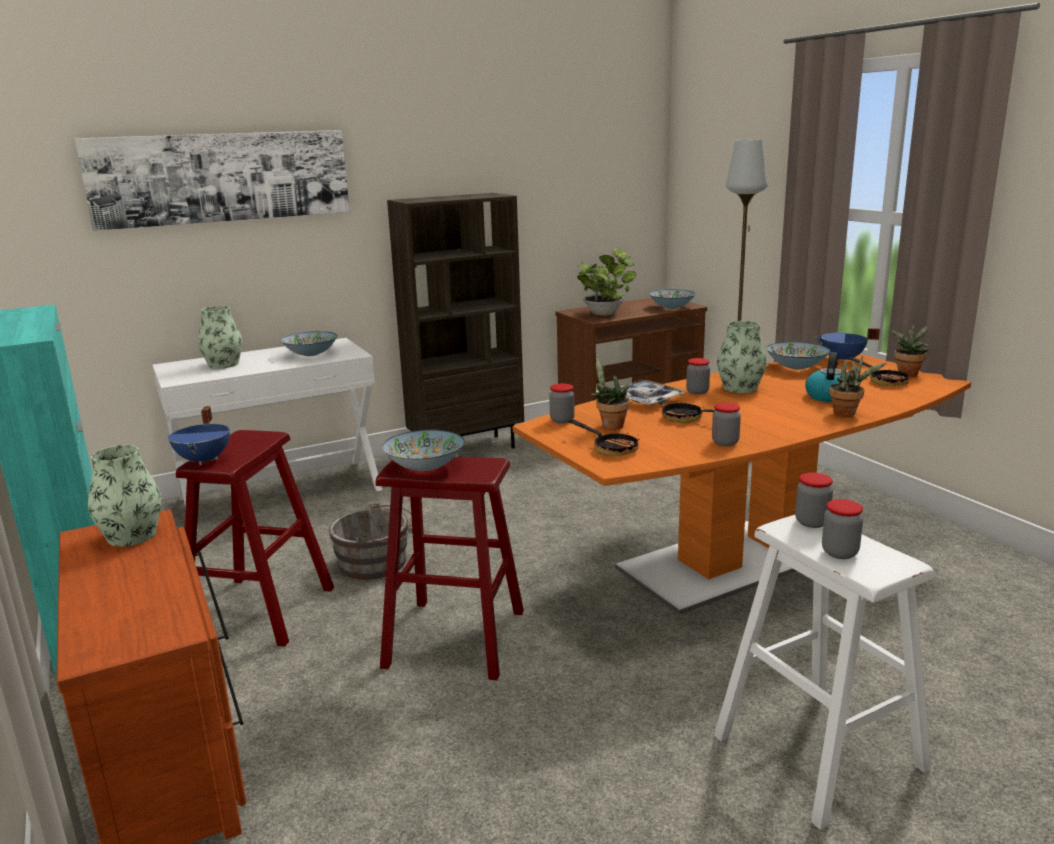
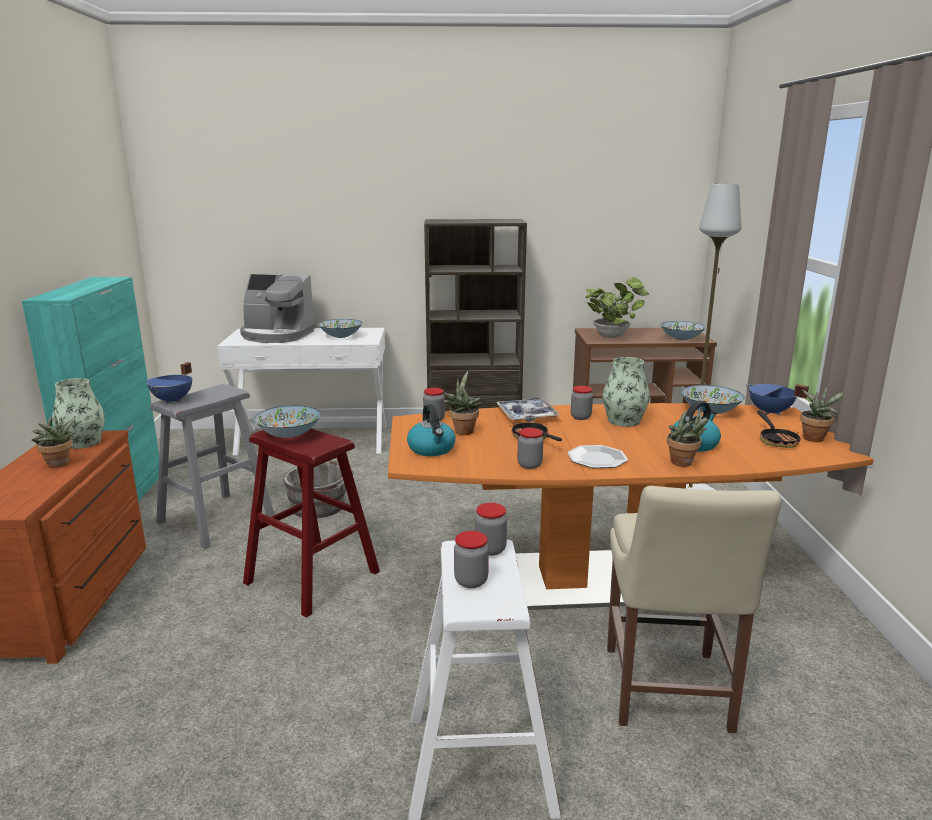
camera: 25 degrees right, 0 degrees up
picture [75,130,350,231] -> none
red stool [176,430,334,647] -> grey stool [150,384,275,549]
vase [198,306,242,369] -> coffee machine [240,273,316,343]
frying pan [569,419,640,456] -> kettle [407,404,456,456]
none -> potted plant [31,413,77,468]
none -> plate [568,445,628,468]
none -> beige chair [607,486,781,733]

